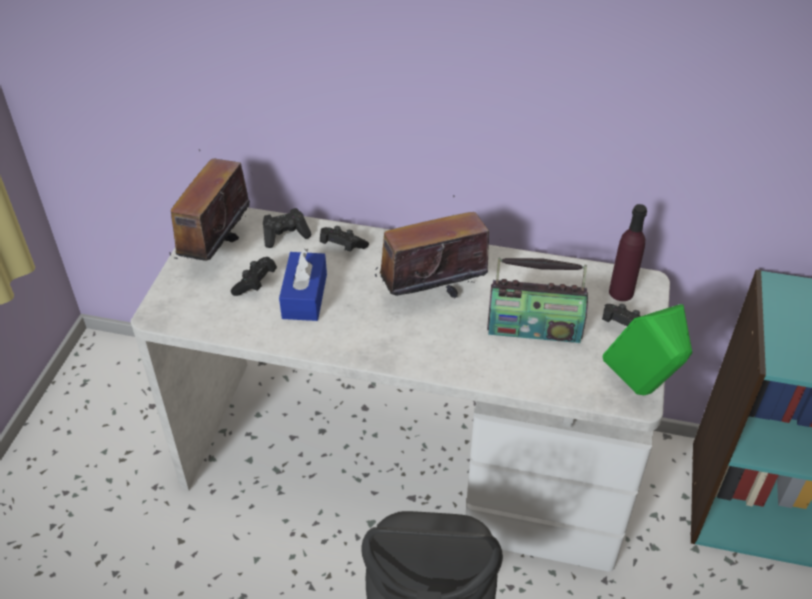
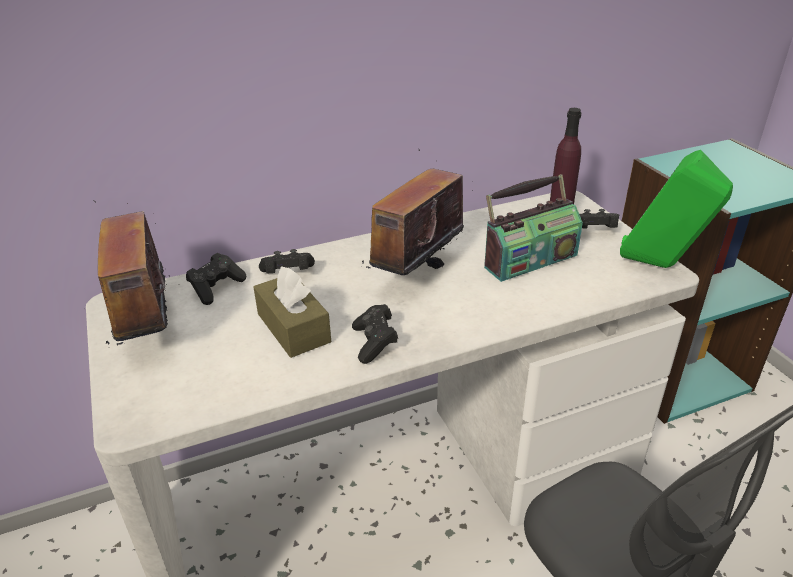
camera: 35 degrees left, 10 degrees down
black game controller [231,257,277,296] -> black game controller moved to [352,304,398,364]
blue tissue box [279,249,327,321] -> brown tissue box [254,266,331,358]

